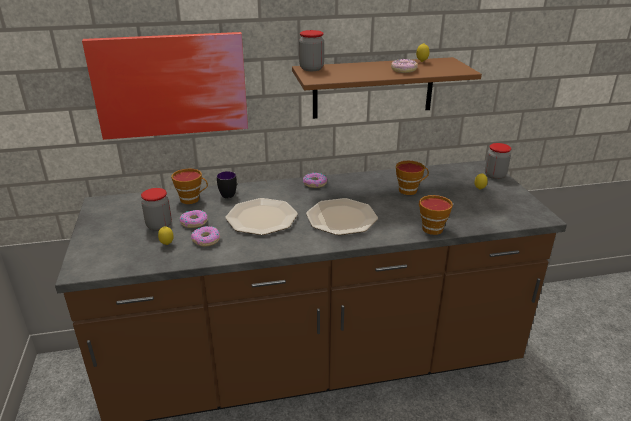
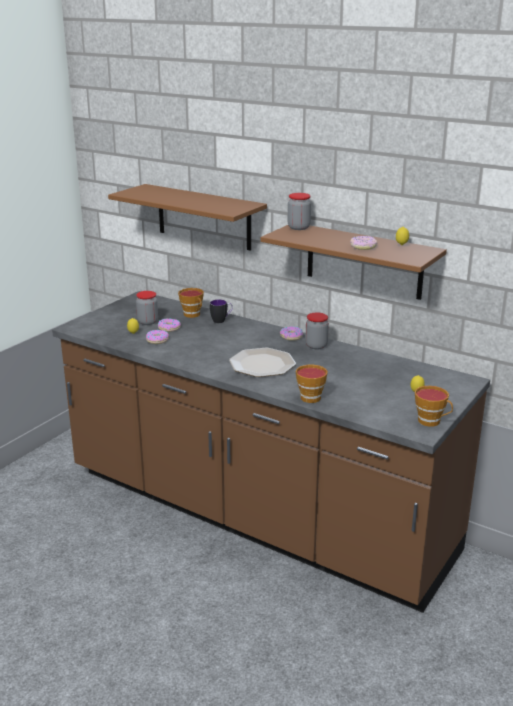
camera: 45 degrees right, 5 degrees down
picture [82,32,248,140] -> brown shelf [108,184,267,251]
plate [225,198,298,235] -> none
cup [396,161,429,195] -> cup moved to [415,386,453,427]
jar [485,143,511,179] -> jar moved to [305,312,329,349]

